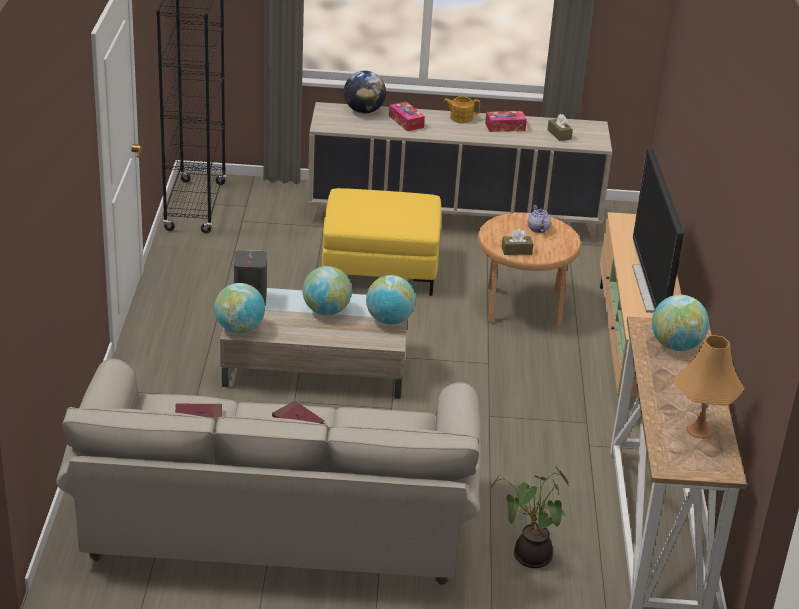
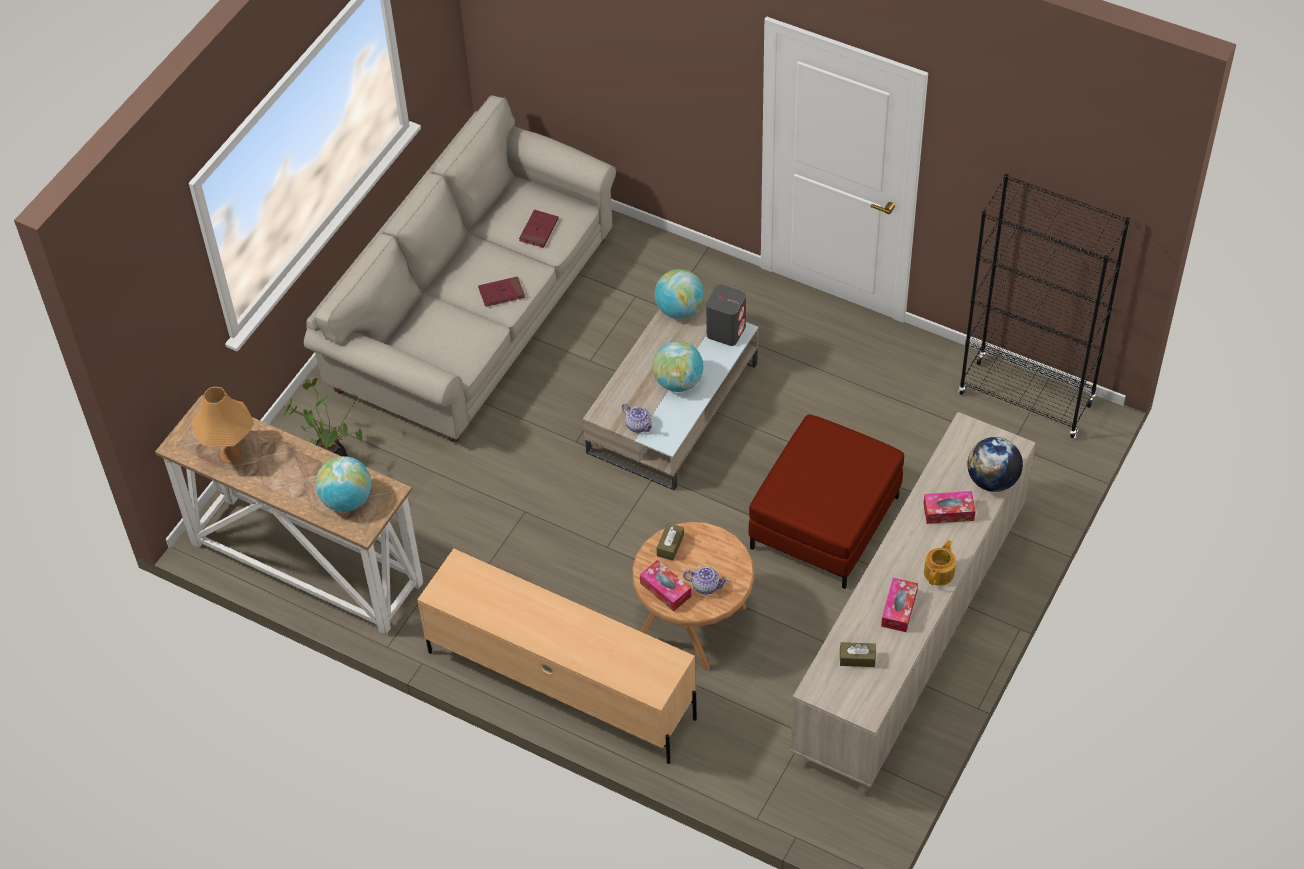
camera: 120 degrees right, 20 degrees up
yellow ottoman [322,188,441,296] -> red ottoman [748,415,904,589]
globe [366,275,415,325] -> teapot [622,403,654,433]
television [632,149,684,313] -> none
none -> tissue box [640,560,691,612]

